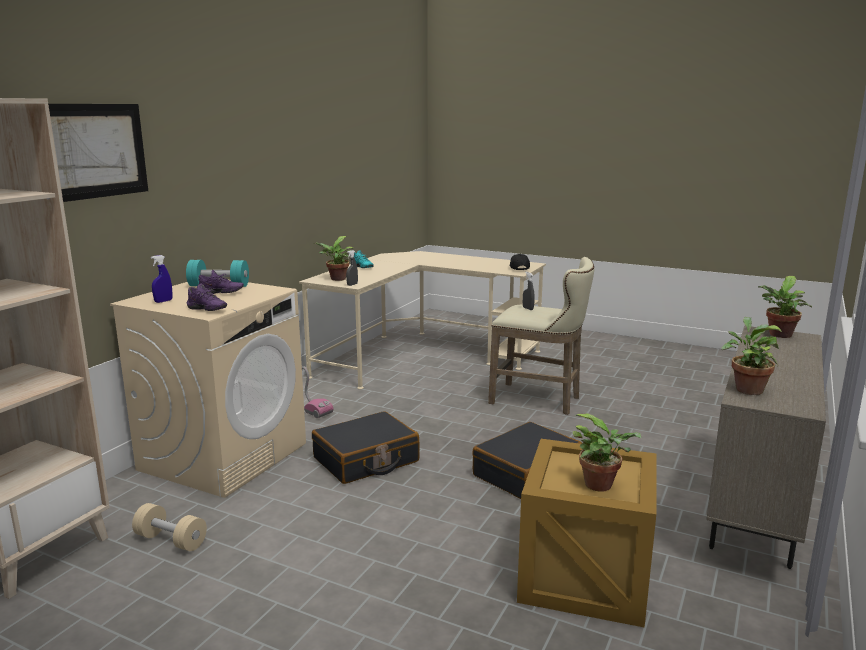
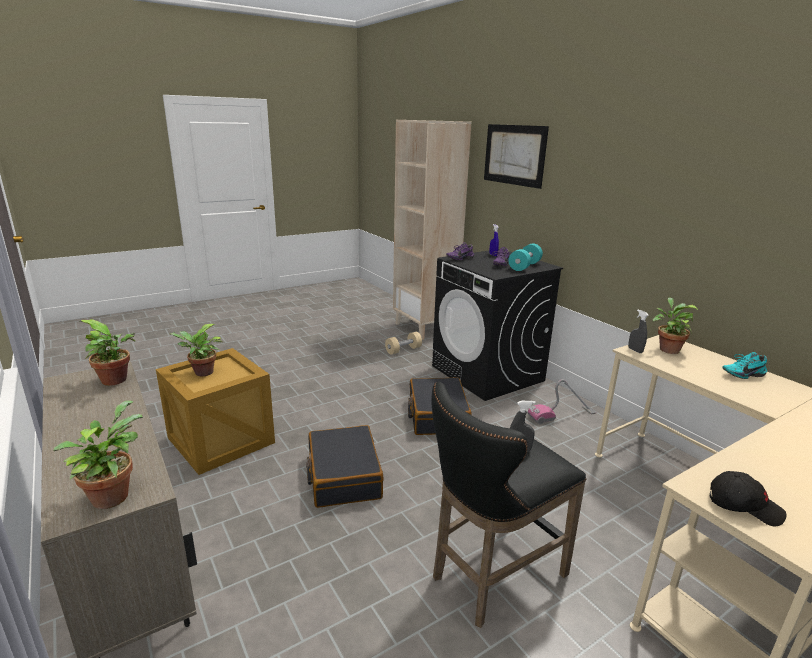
camera: 120 degrees right, 5 degrees up
beige washing machine [110,280,306,498] -> black washing machine [432,249,563,401]
beige stool [488,257,594,415] -> black stool [431,382,586,628]

